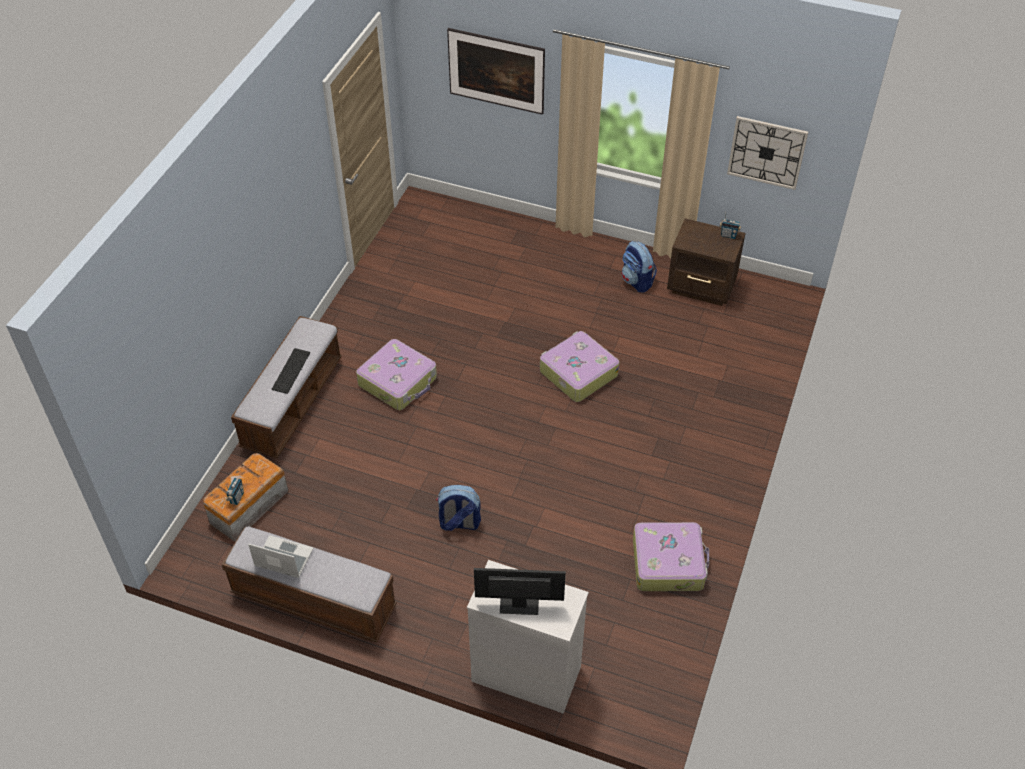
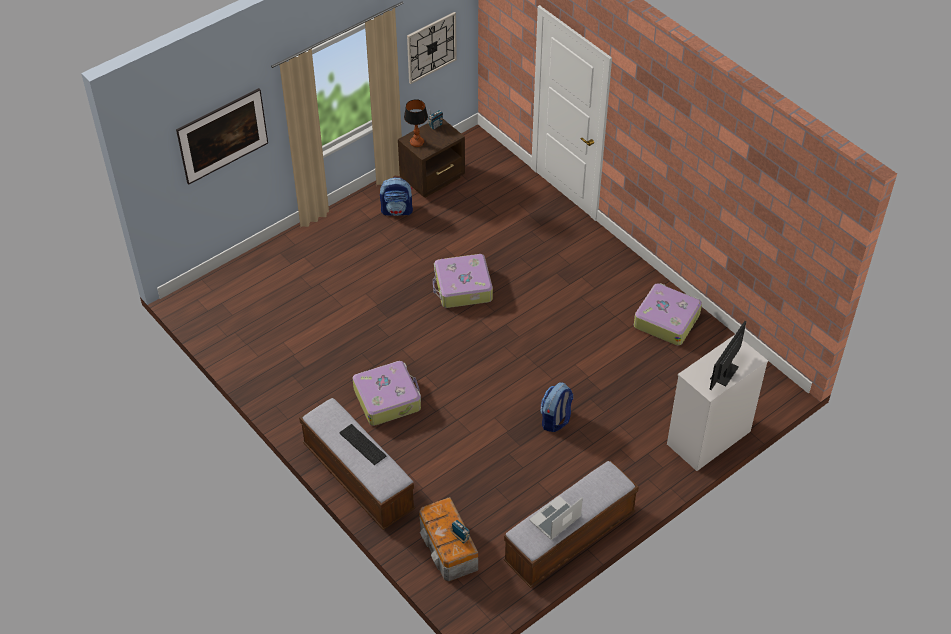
camera: 60 degrees left, 0 degrees up
none -> table lamp [404,99,428,147]

